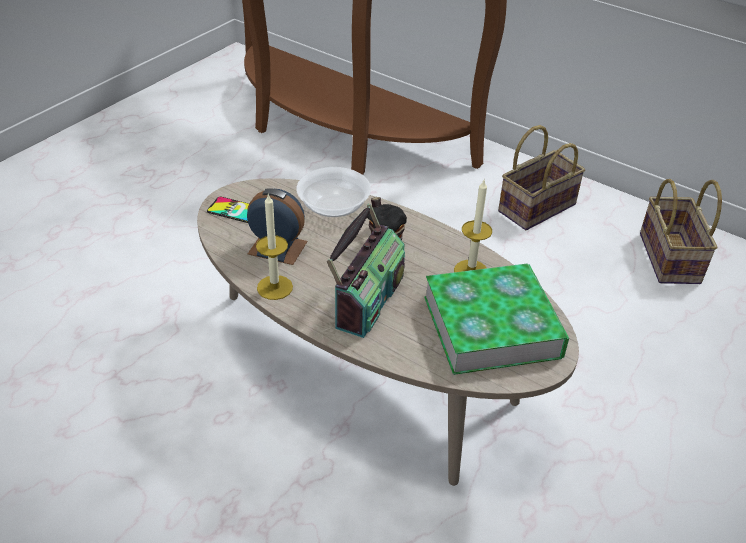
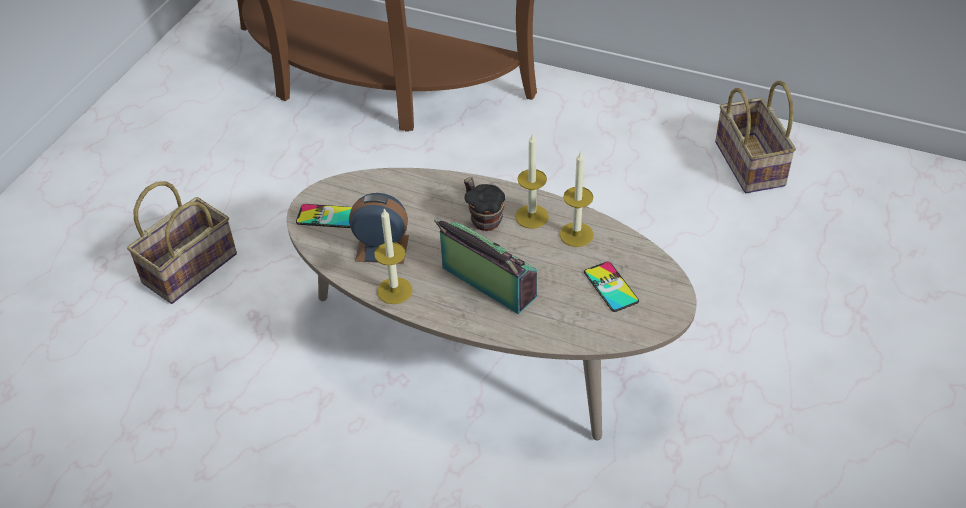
camera: 10 degrees left, 5 degrees up
bowl [296,167,371,217] -> none
radio [327,204,405,338] -> radio turned 60 degrees counterclockwise [434,218,537,315]
book [424,263,569,375] -> phone [584,262,639,312]
basket [498,125,585,230] -> basket moved to [127,181,237,304]
none -> candle [515,133,549,229]

